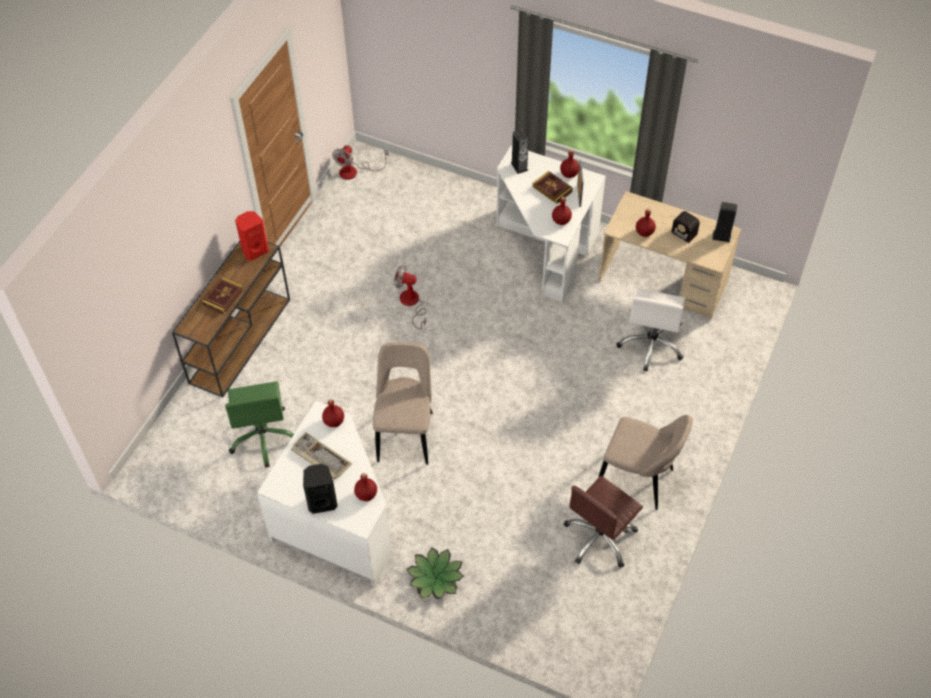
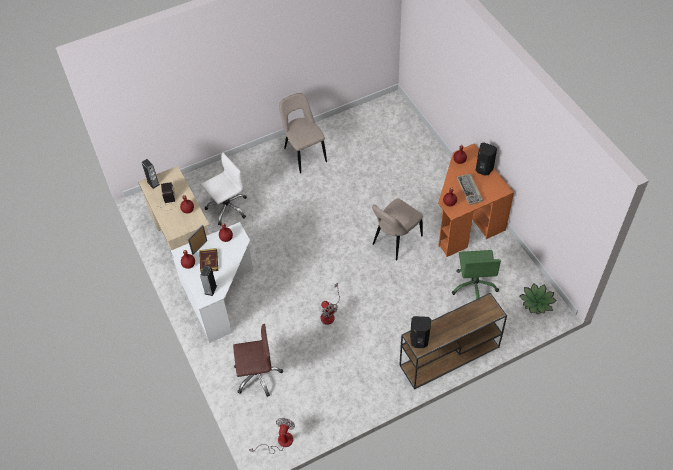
camera: 140 degrees left, 0 degrees up
book [202,277,244,314] -> none
green office chair [225,381,294,468] -> green office chair turned 150 degrees clockwise [452,250,501,299]
red speaker [235,211,269,261] -> black speaker [410,316,431,348]
white desk [257,401,392,586] -> orange desk [438,144,514,257]
fan [332,145,389,180] -> fan turned 45 degrees counterclockwise [249,418,295,454]
potted plant [406,547,464,600] -> potted plant moved to [520,284,557,315]
brown office chair [564,476,643,568] -> brown office chair moved to [233,324,283,397]

